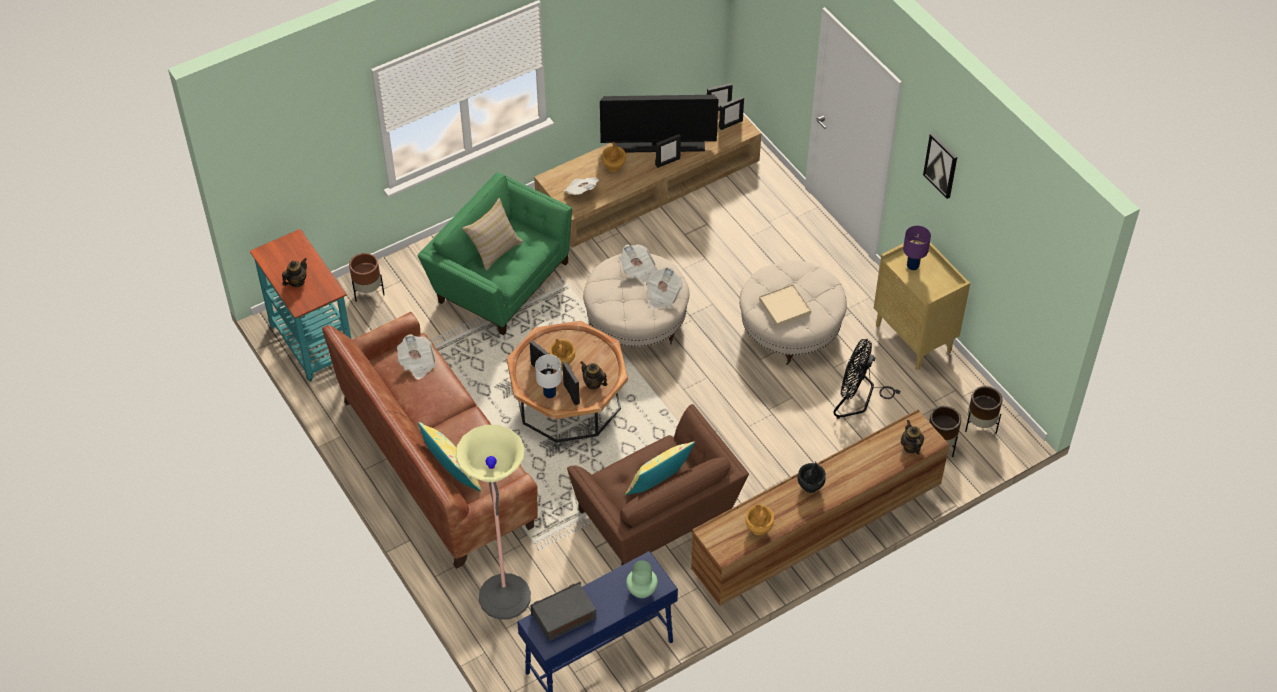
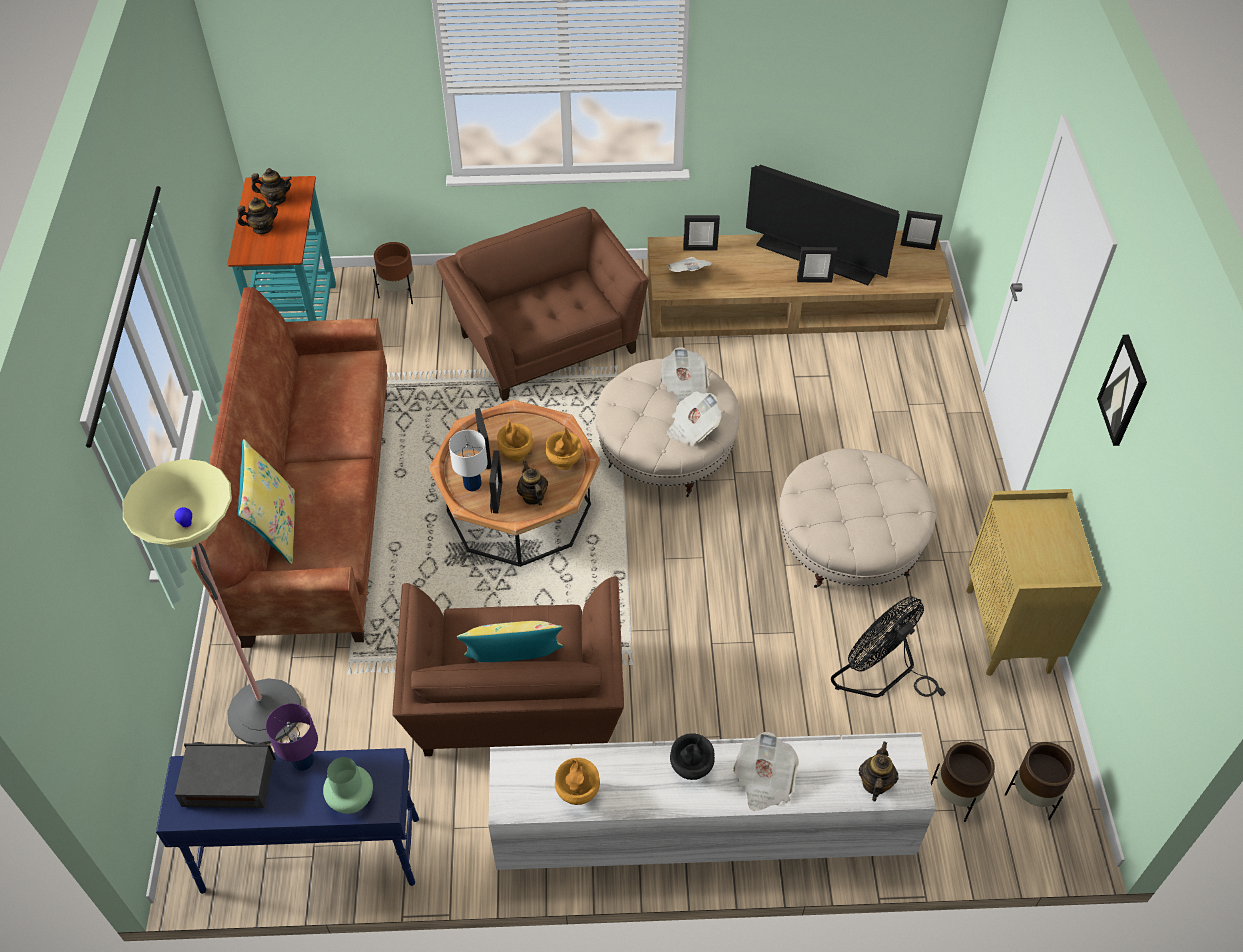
camera: 30 degrees right, 0 degrees up
newspaper [397,334,436,380] -> newspaper moved to [733,732,799,811]
green armchair [418,172,572,335] -> brown armchair [436,207,649,401]
beige pillow [462,198,523,271] -> none
brown vase [602,142,626,172] -> brown vase moved to [546,426,582,470]
brown cabinet [691,409,949,606] -> white cabinet [488,732,936,870]
picture frame [719,96,744,130] -> picture frame moved to [683,215,720,251]
beige tray [759,284,811,327] -> none
purple table lamp [903,226,931,270] -> purple table lamp moved to [266,703,318,771]
none -> teapot [251,168,292,205]

